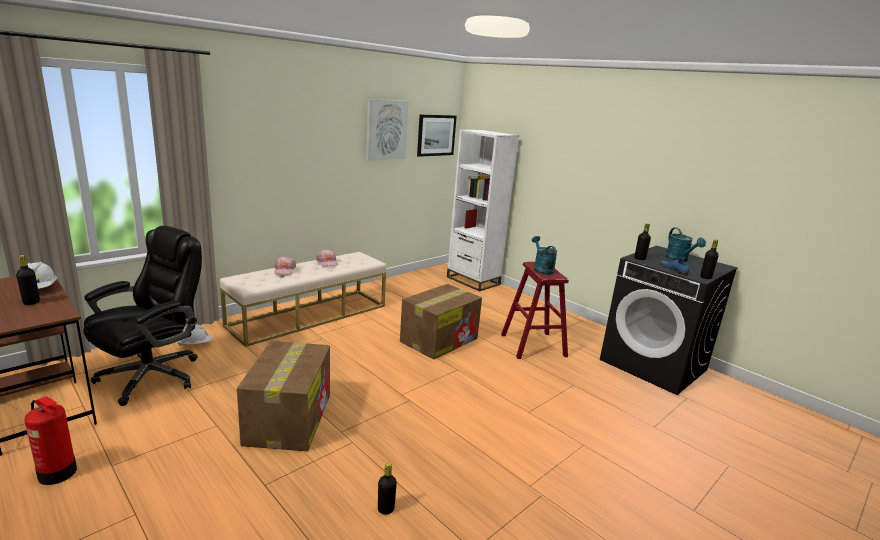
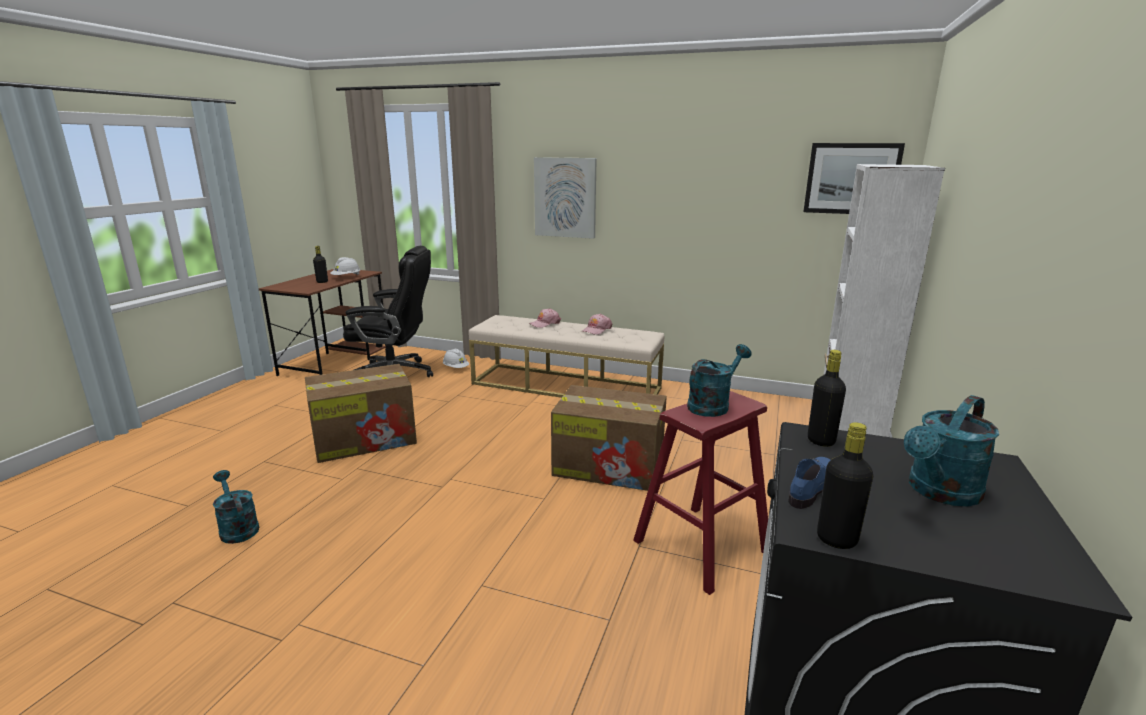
camera: 65 degrees right, 0 degrees up
fire extinguisher [24,396,77,485] -> none
picture [366,99,409,161] -> picture moved to [534,157,597,239]
black bottle [378,463,397,515] -> turquoise watering can [213,470,259,544]

